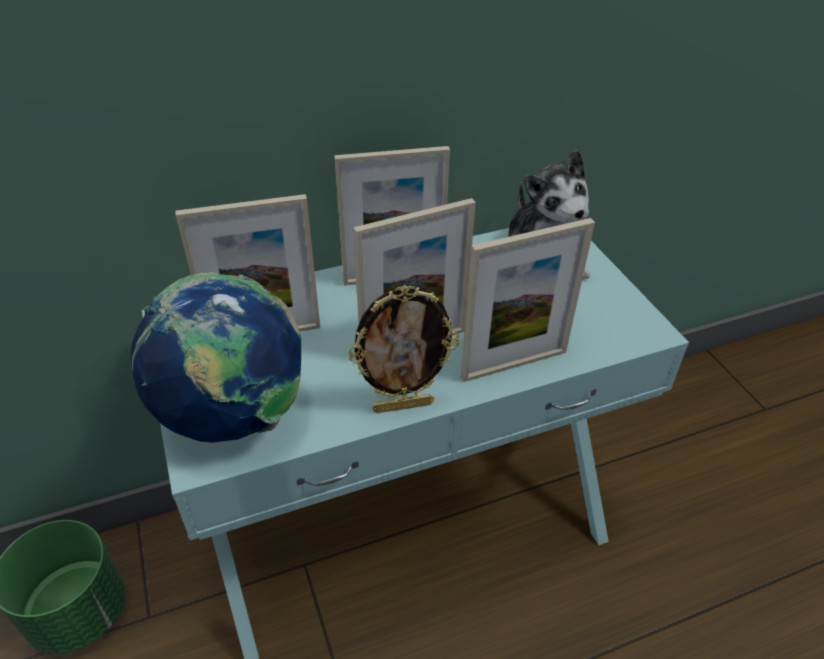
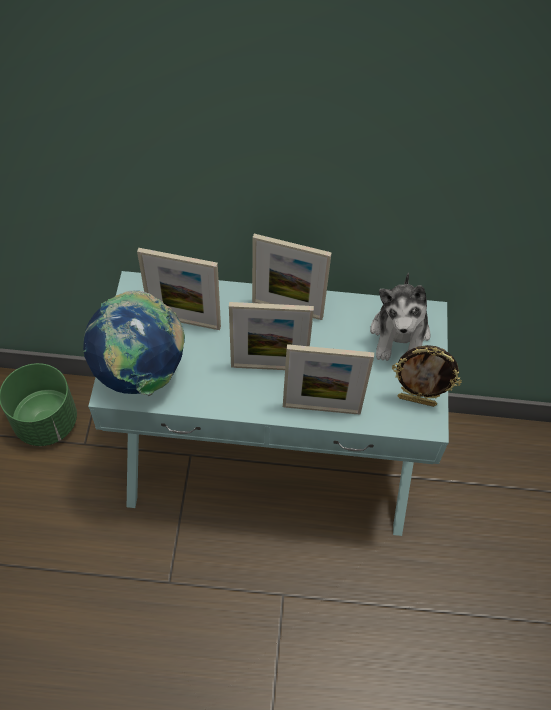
camera: 25 degrees right, 15 degrees up
picture frame [348,285,459,413] -> picture frame moved to [392,345,462,407]

